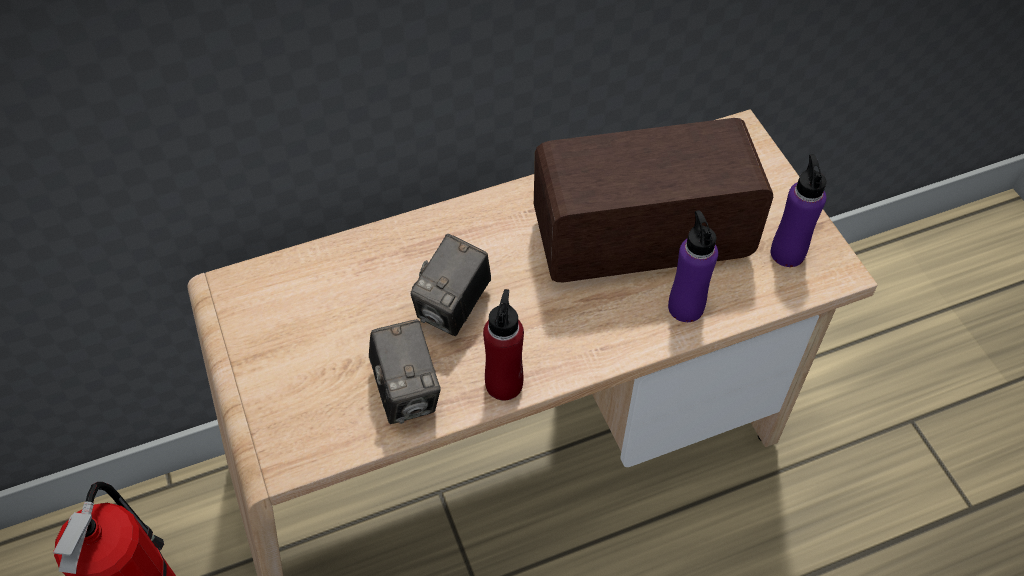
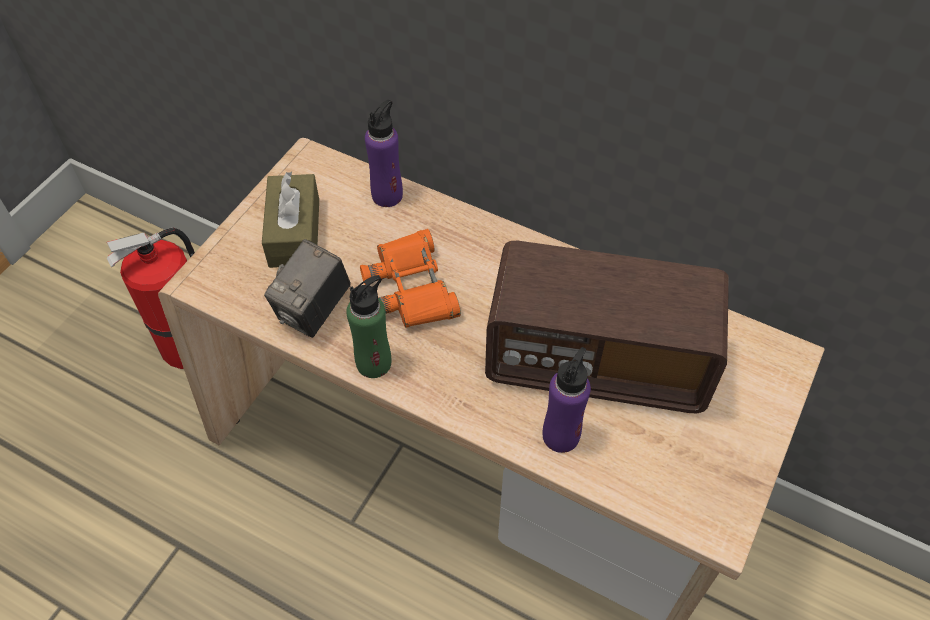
camera: 50 degrees right, 0 degrees up
camera [410,234,491,336] -> orange binoculars [360,229,461,328]
red bottle [483,289,524,401] -> green bottle [346,276,391,378]
radio [534,118,773,282] -> radio turned 150 degrees clockwise [485,241,729,413]
purple bottle [771,154,826,267] -> purple bottle moved to [365,100,403,207]
none -> brown tissue box [262,171,319,268]

